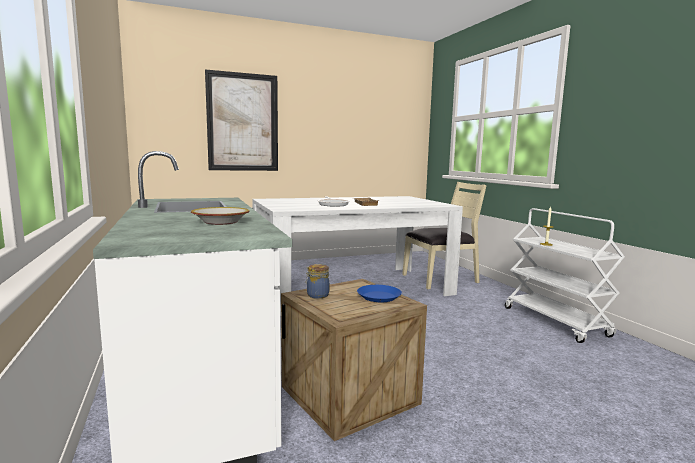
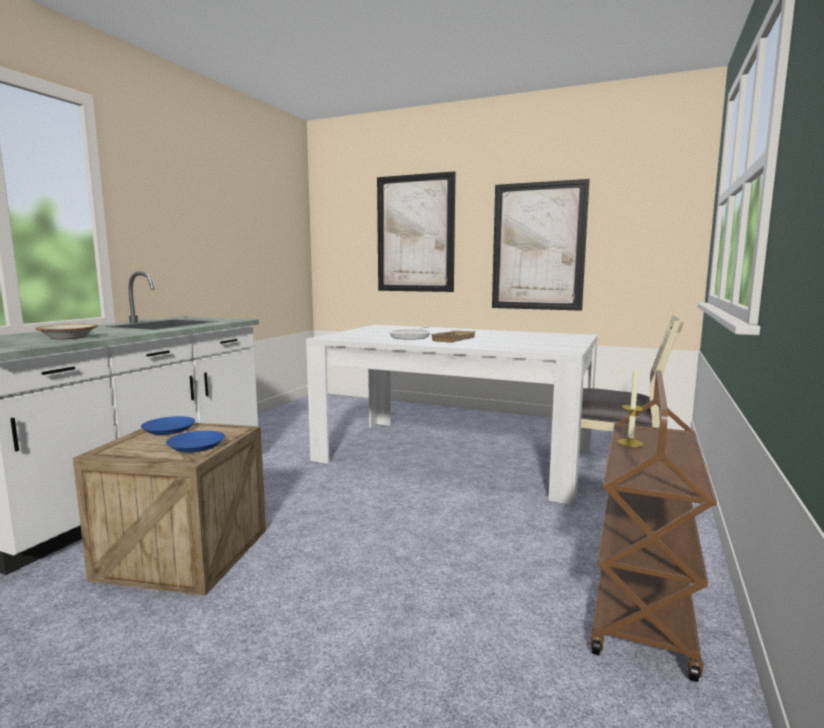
camera: 45 degrees right, 0 degrees up
jar [306,264,329,299] -> blue plate [141,416,195,435]
white cart [505,208,625,343] -> brown cart [590,370,717,682]
none -> picture [492,179,590,311]

